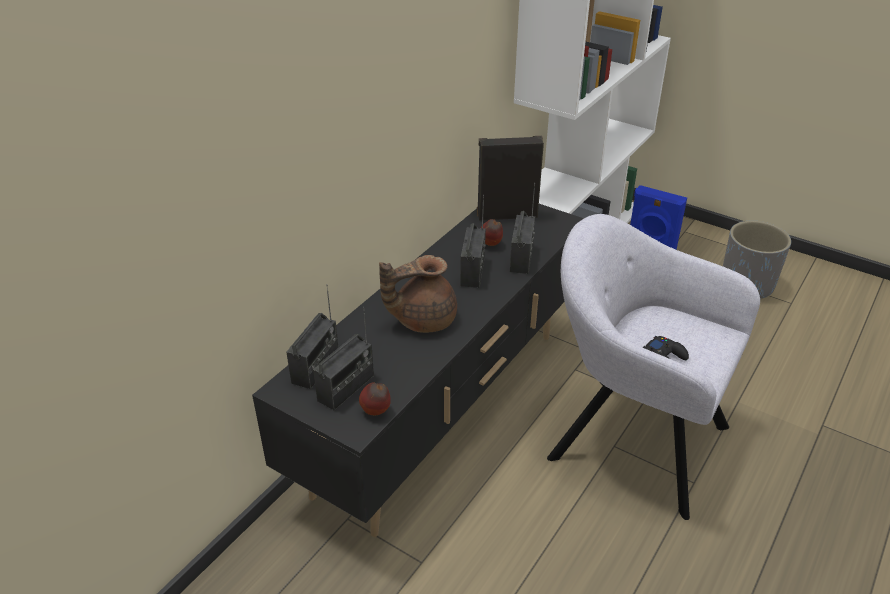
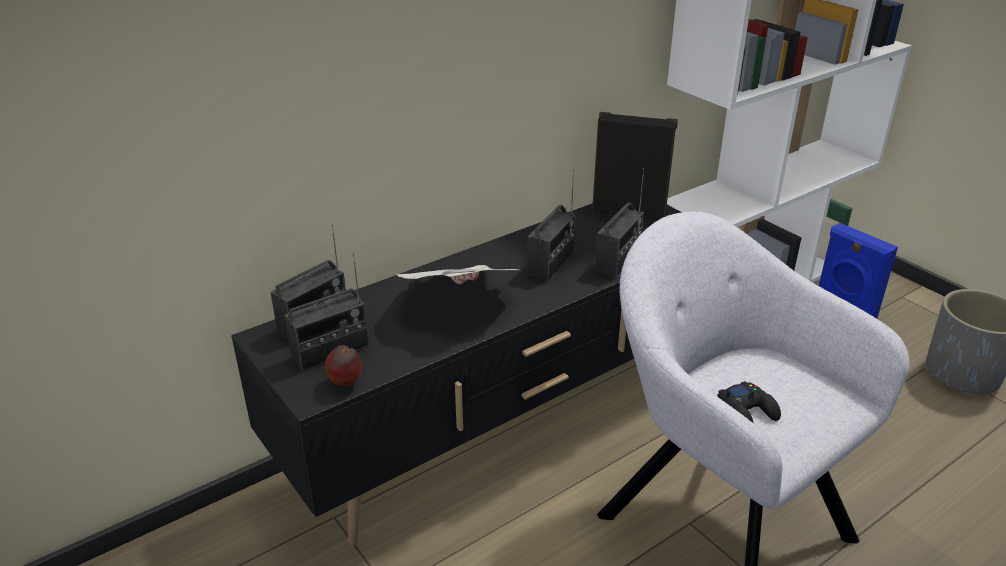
camera: 20 degrees right, 5 degrees down
brown teapot [379,255,457,333] -> newspaper [397,265,521,284]
apple [481,219,503,246] -> none

